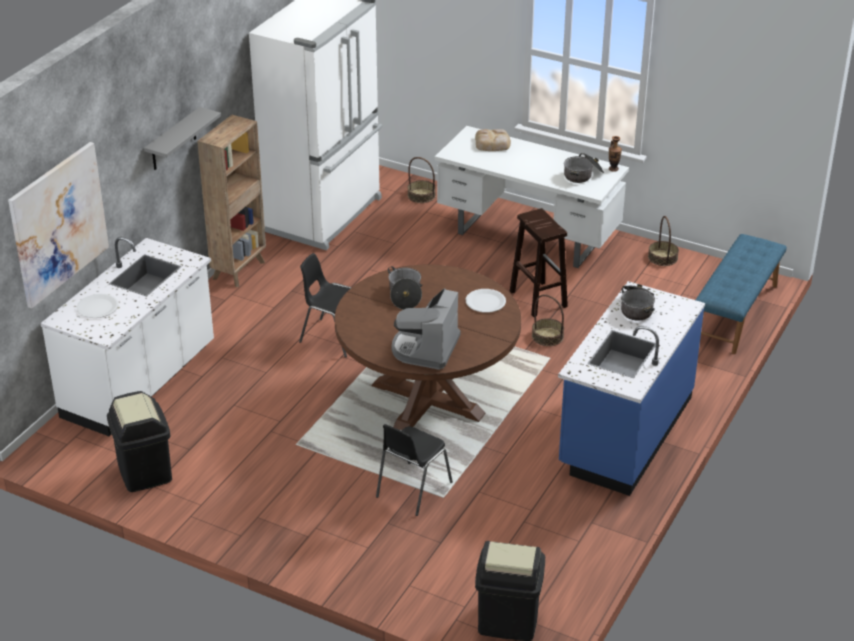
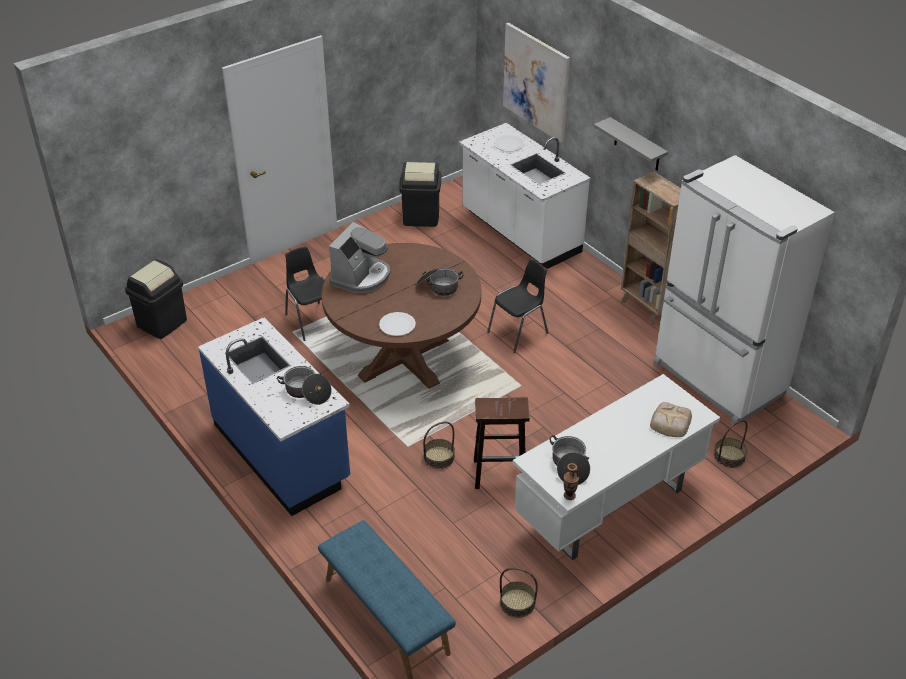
camera: 115 degrees right, 5 degrees up
coffee machine [391,288,461,370] -> coffee machine turned 75 degrees clockwise [329,222,390,293]

